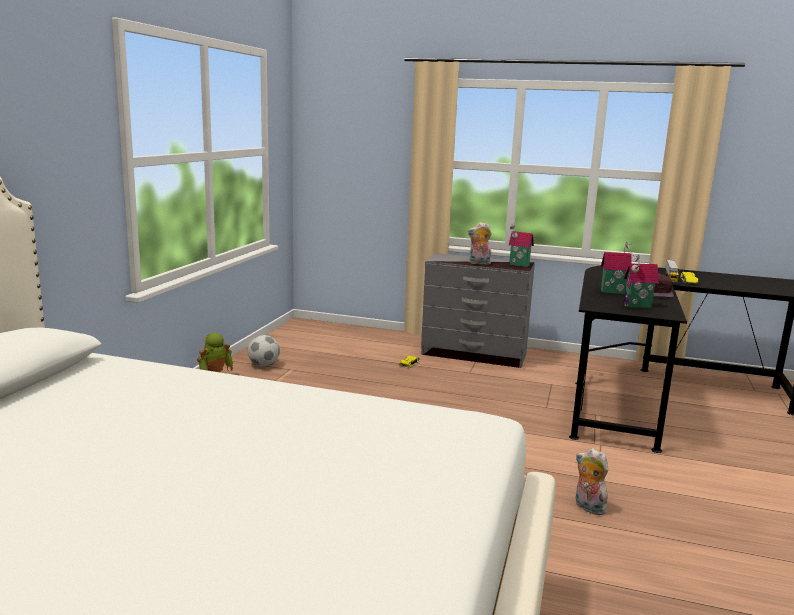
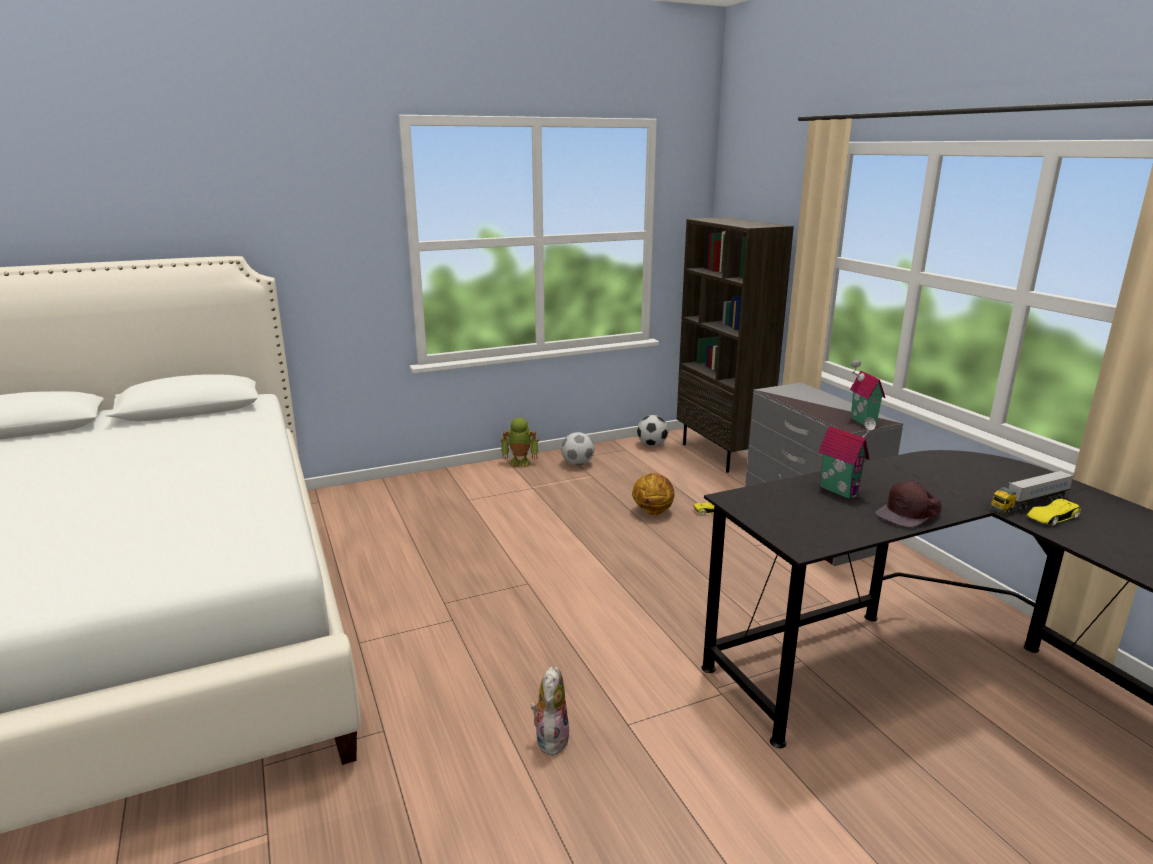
camera: 50 degrees right, 5 degrees up
plush toy [468,222,492,265] -> none
toy house [624,254,659,308] -> none
none -> basketball [632,473,674,515]
none -> football [637,415,668,446]
none -> brown bookcase [677,217,794,473]

